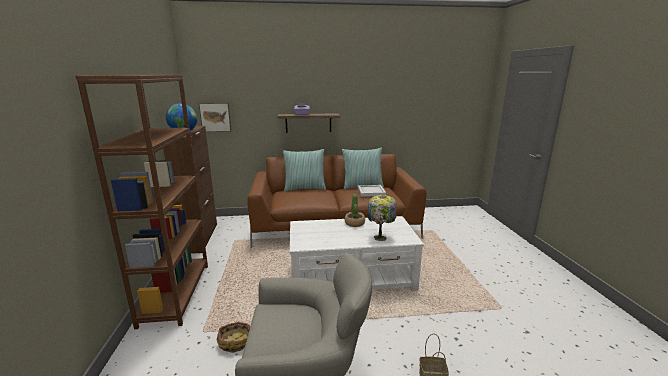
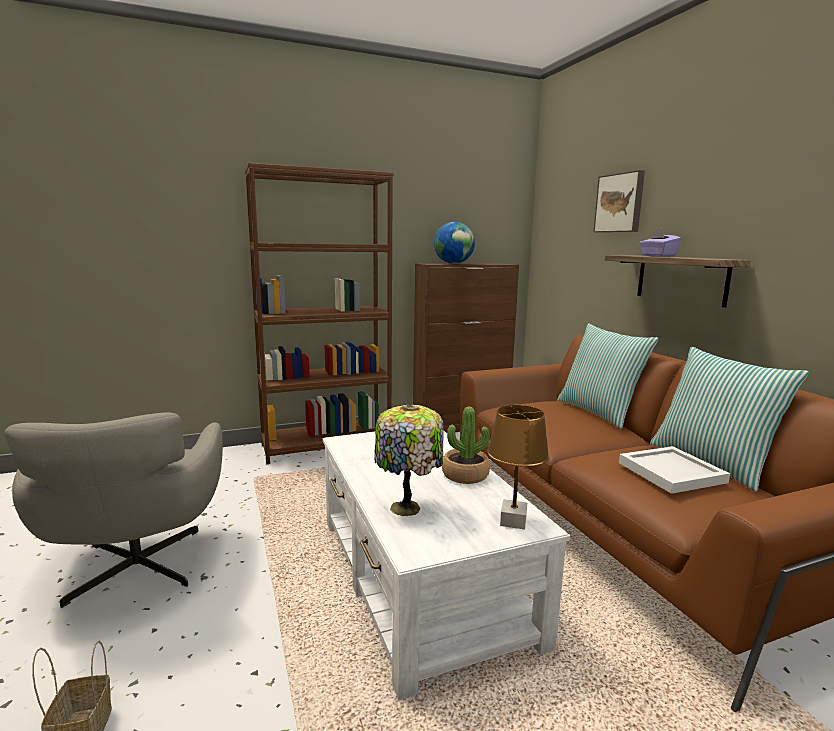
camera: 75 degrees right, 5 degrees down
picture [199,103,231,132] -> picture moved to [593,170,645,232]
basket [217,322,250,353] -> none
none -> brown table lamp [487,405,549,530]

